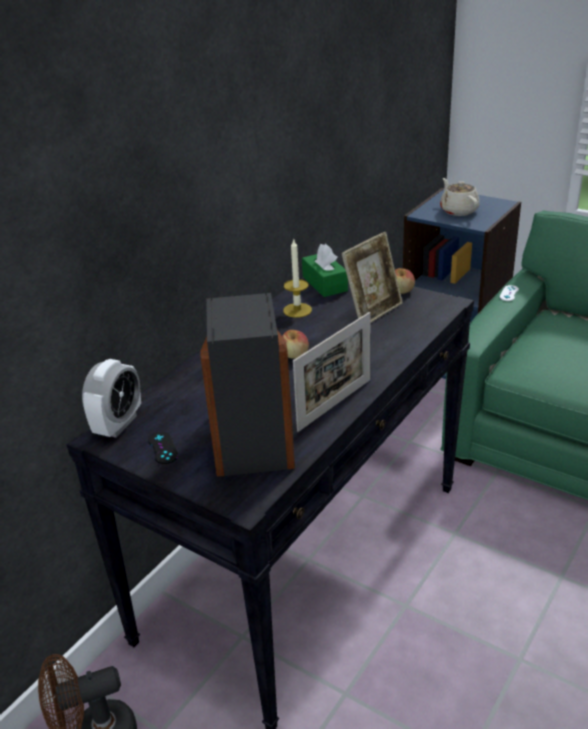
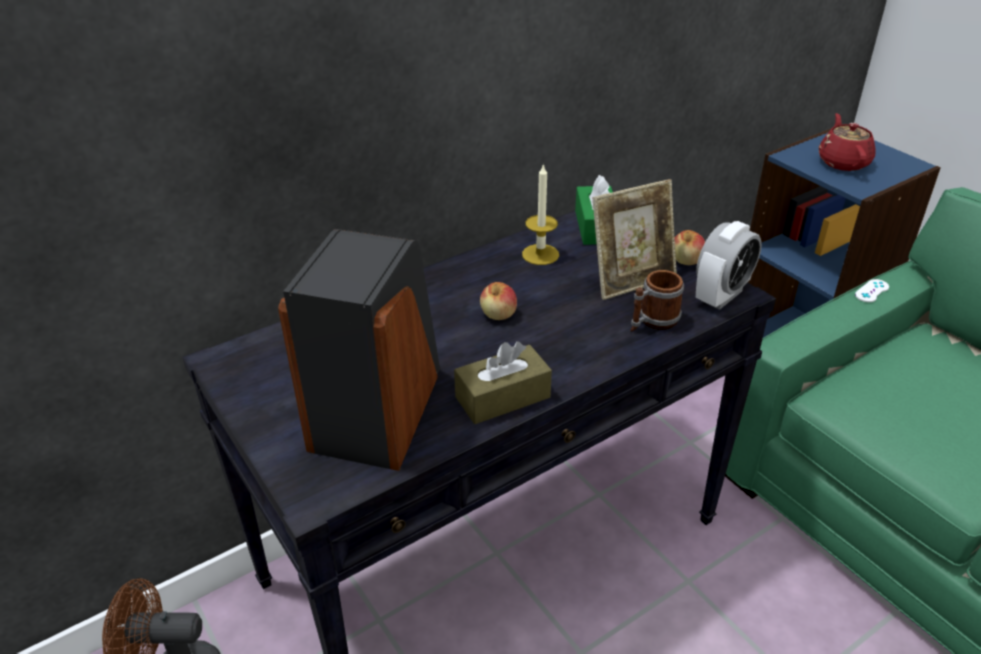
camera: 20 degrees right, 5 degrees up
alarm clock [82,359,141,438] -> alarm clock moved to [696,221,762,310]
black game controller [148,432,178,464] -> none
picture frame [293,312,370,432] -> brown tissue box [454,342,552,424]
beige teapot [440,178,480,216] -> red teapot [819,113,876,171]
none -> mug [630,270,684,332]

